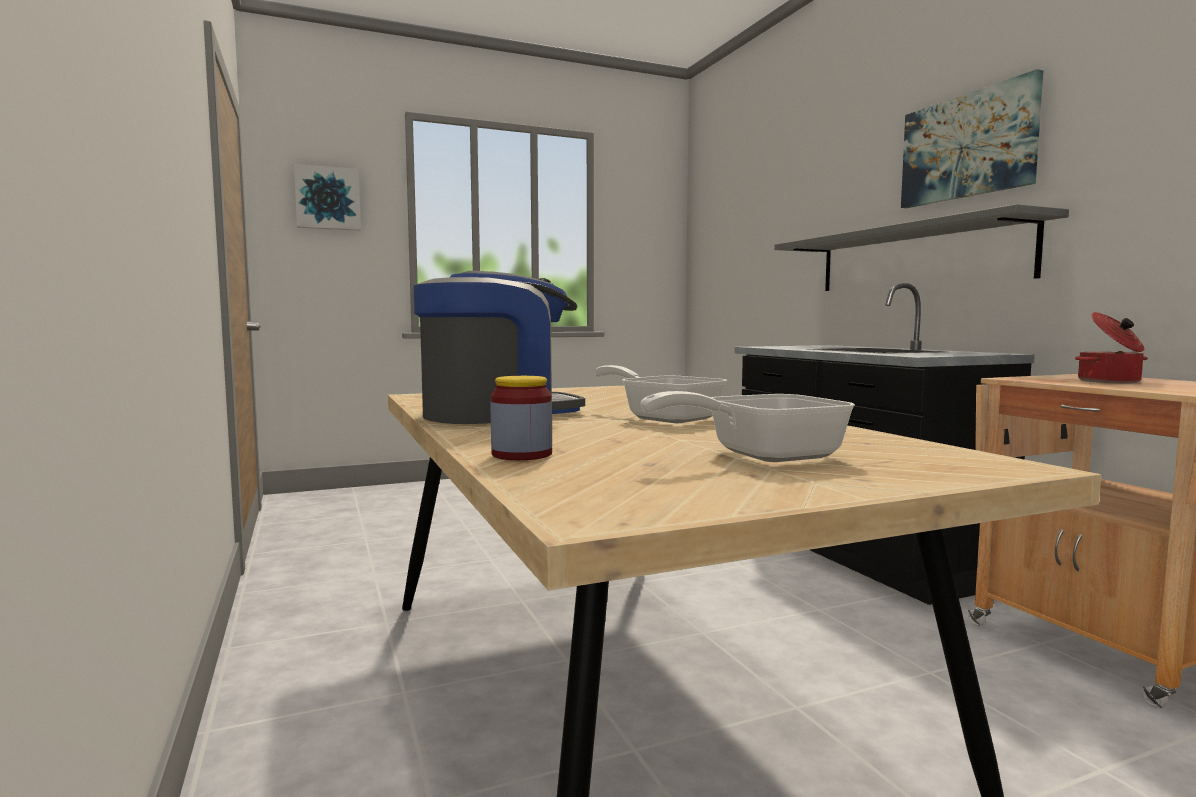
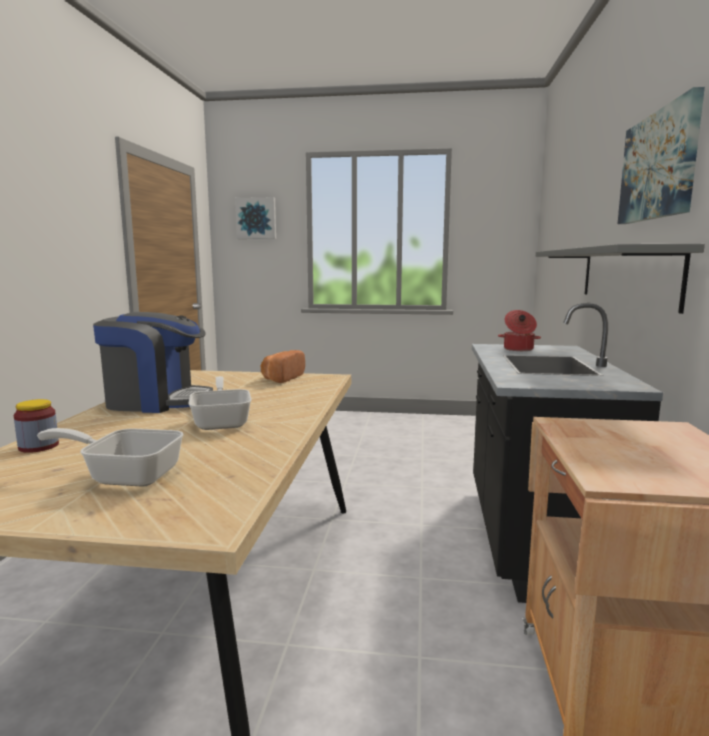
camera: 30 degrees right, 5 degrees up
cooking pot [1075,312,1148,383] -> cooking pot moved to [498,310,541,351]
none -> bread [260,350,305,383]

